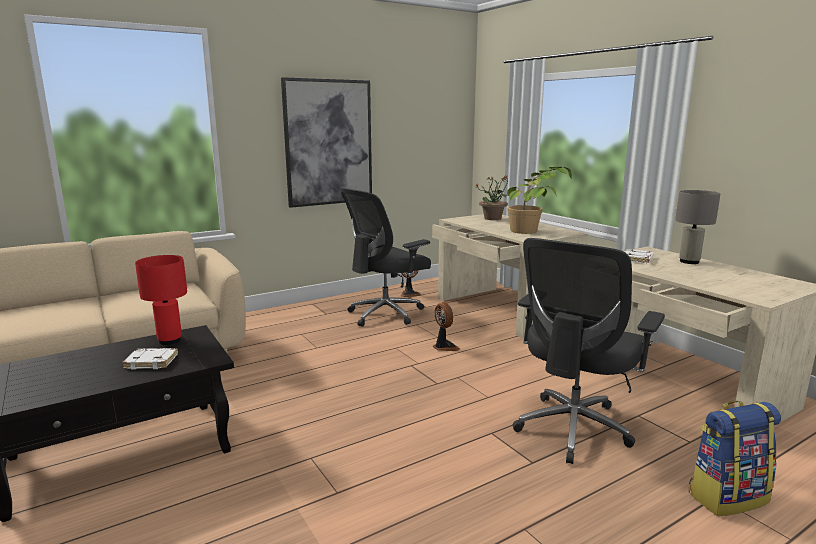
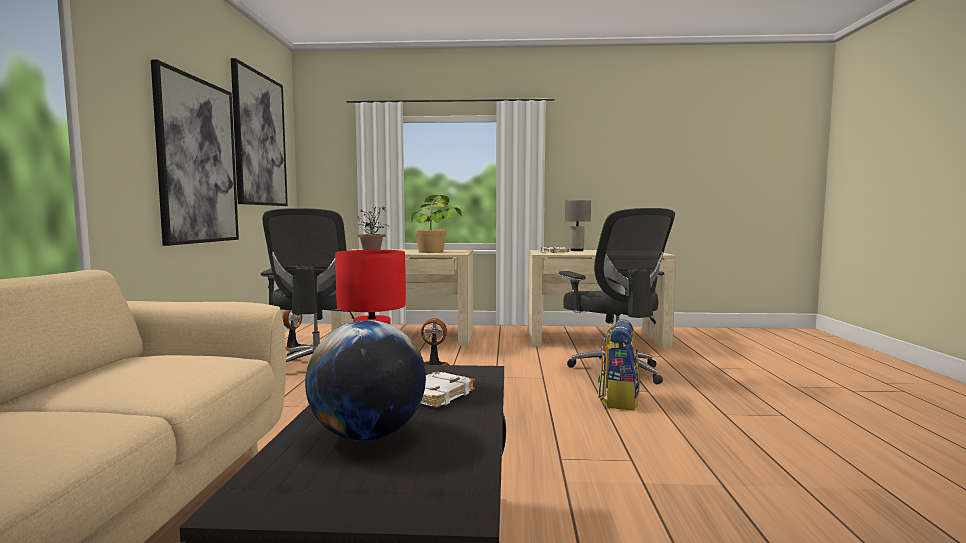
camera: 55 degrees left, 10 degrees down
backpack [689,401,781,516] -> backpack moved to [598,319,640,410]
none -> picture [231,58,288,206]
none -> globe [305,320,426,441]

